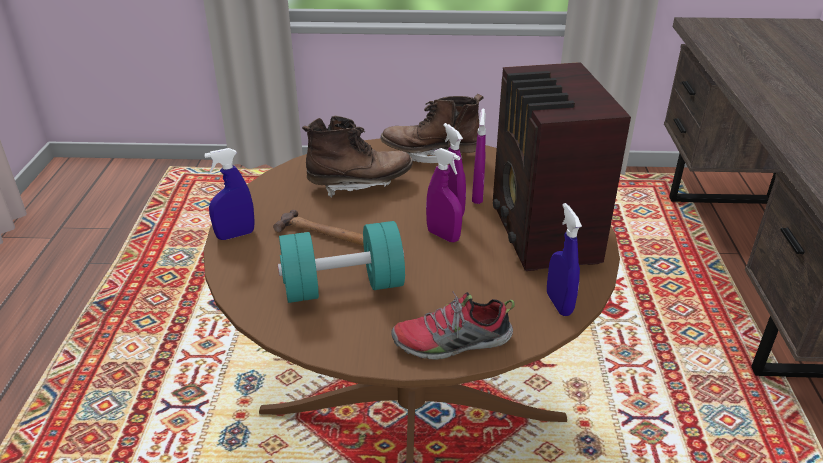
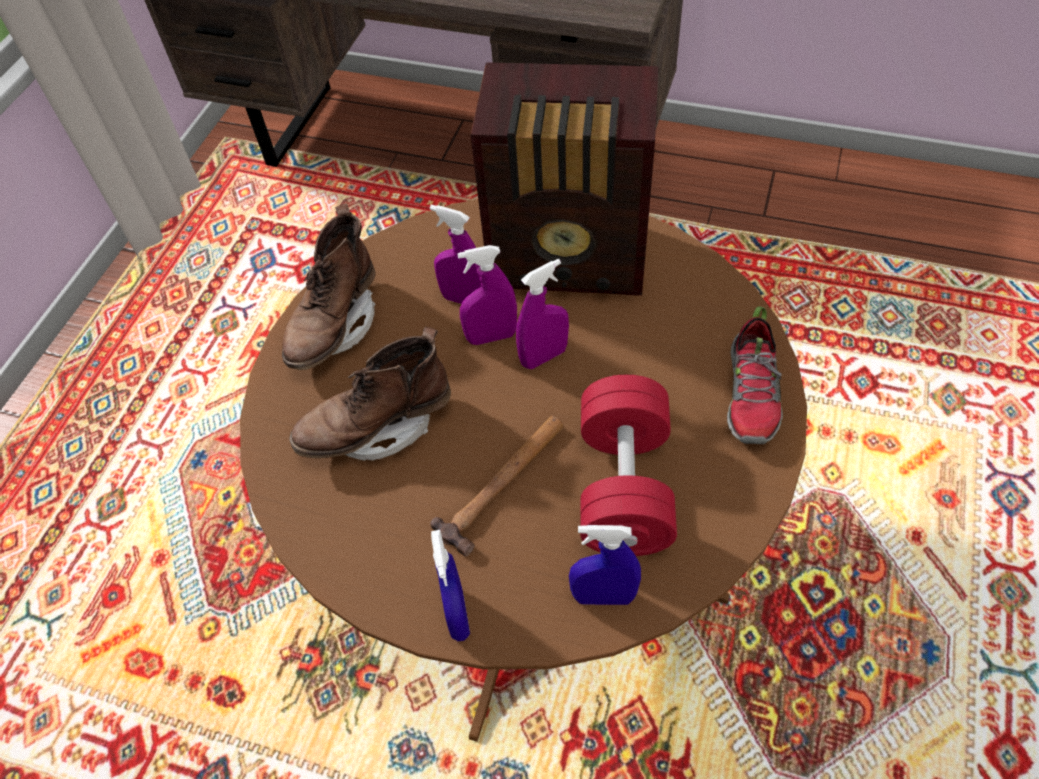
camera: 70 degrees left, 20 degrees up
turquoise dumbbell [278,221,405,303] -> red dumbbell [580,375,677,556]
brown boot [302,116,413,198] -> brown boot turned 120 degrees counterclockwise [289,327,451,461]
blue spray bottle [547,203,582,316] -> blue spray bottle moved to [569,525,641,605]

